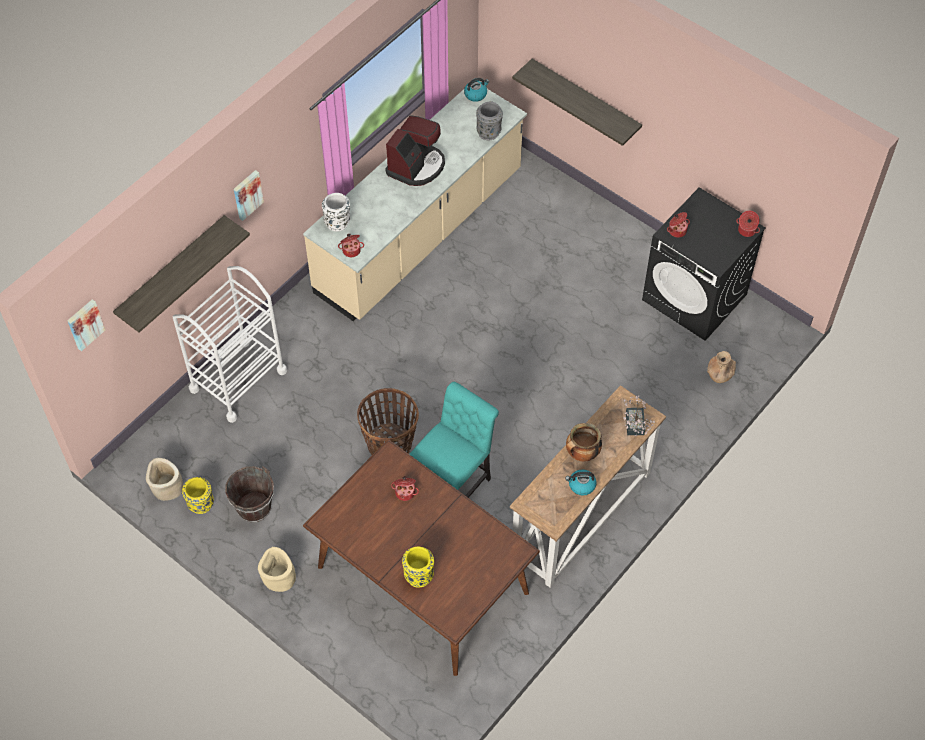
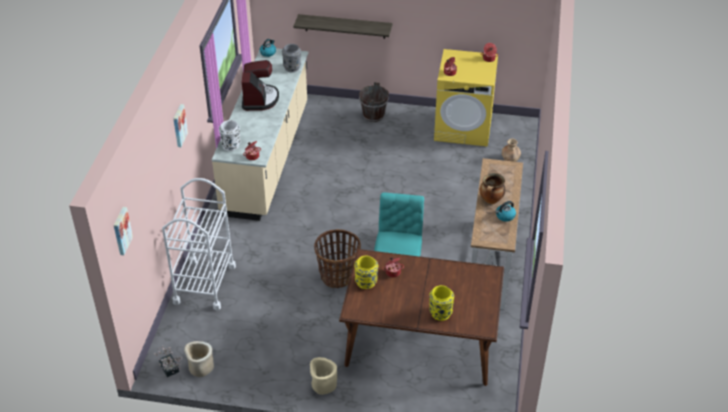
camera: 30 degrees left, 15 degrees down
shelf [113,215,250,333] -> none
yellow vase [182,477,214,514] -> yellow vase moved to [354,256,378,289]
brown bucket [225,466,274,522] -> brown bucket moved to [359,82,389,122]
potted plant [623,395,655,436] -> potted plant moved to [154,345,183,377]
black washing machine [642,187,766,341] -> yellow washing machine [434,49,498,147]

